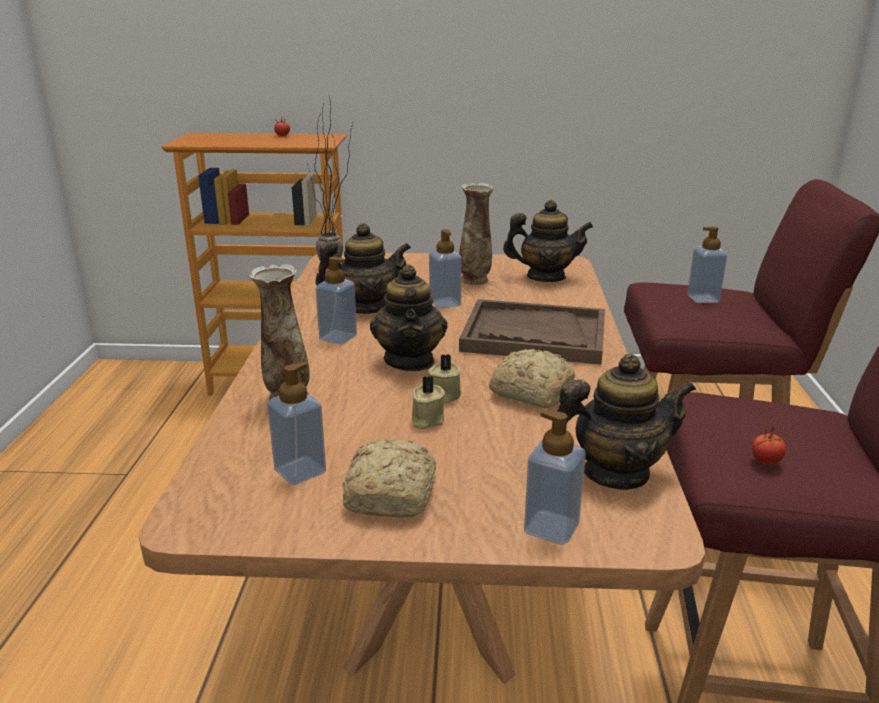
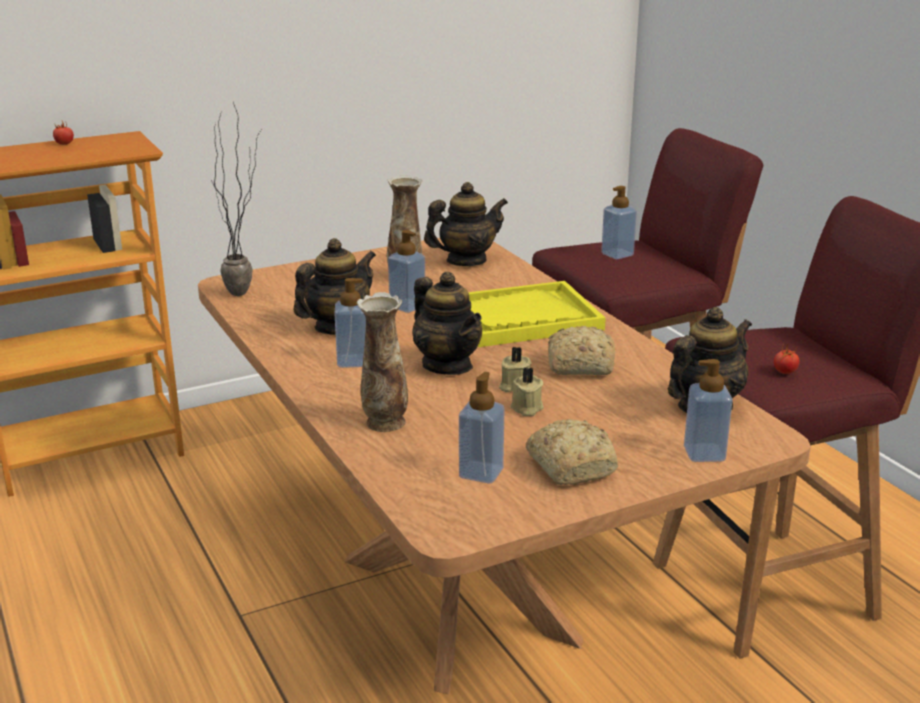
camera: 30 degrees left, 0 degrees up
brown tray [459,299,605,364] -> yellow tray [468,281,606,347]

